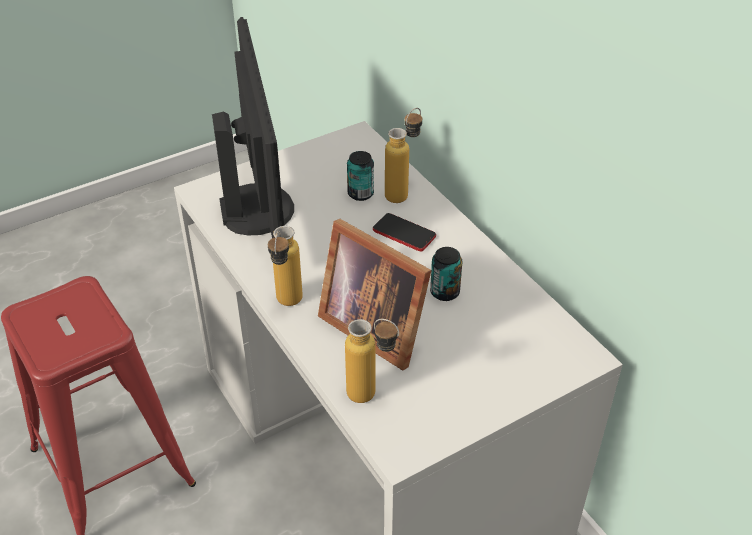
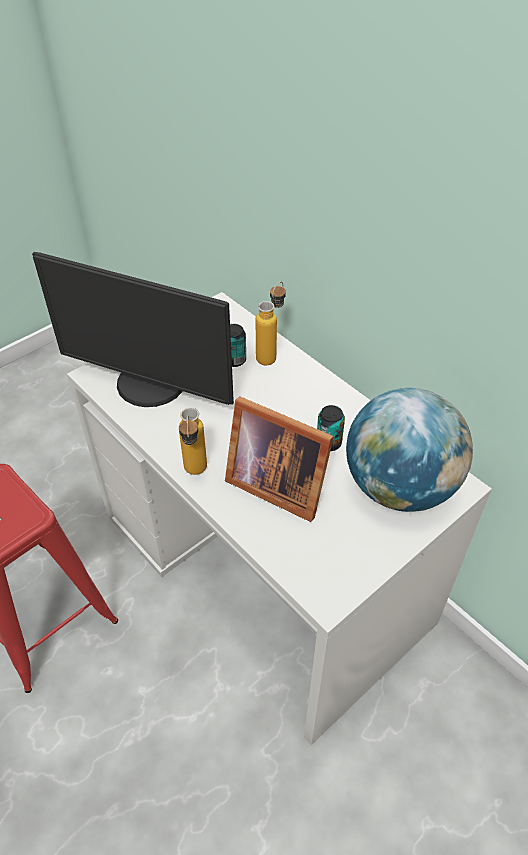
camera: 10 degrees left, 5 degrees up
monitor [212,17,294,238] -> monitor turned 135 degrees clockwise [32,252,234,407]
bottle [345,319,399,403] -> none
phone [373,213,436,251] -> none
none -> globe [346,388,473,512]

